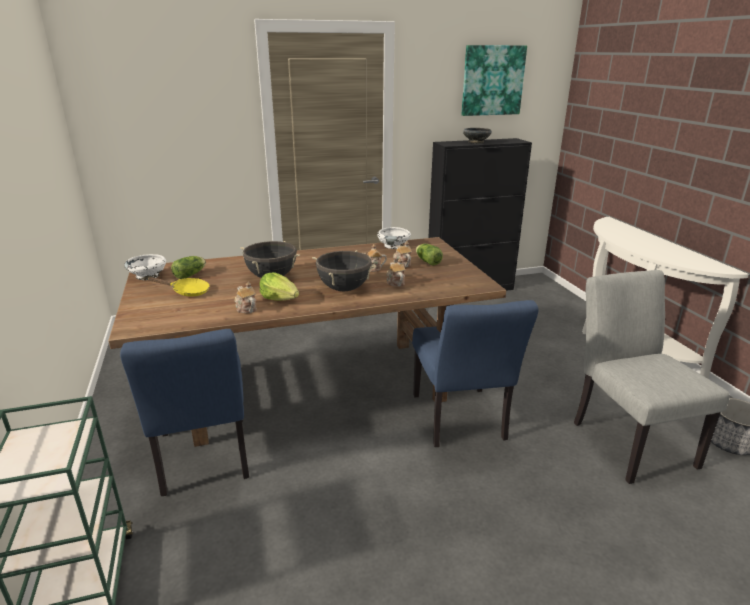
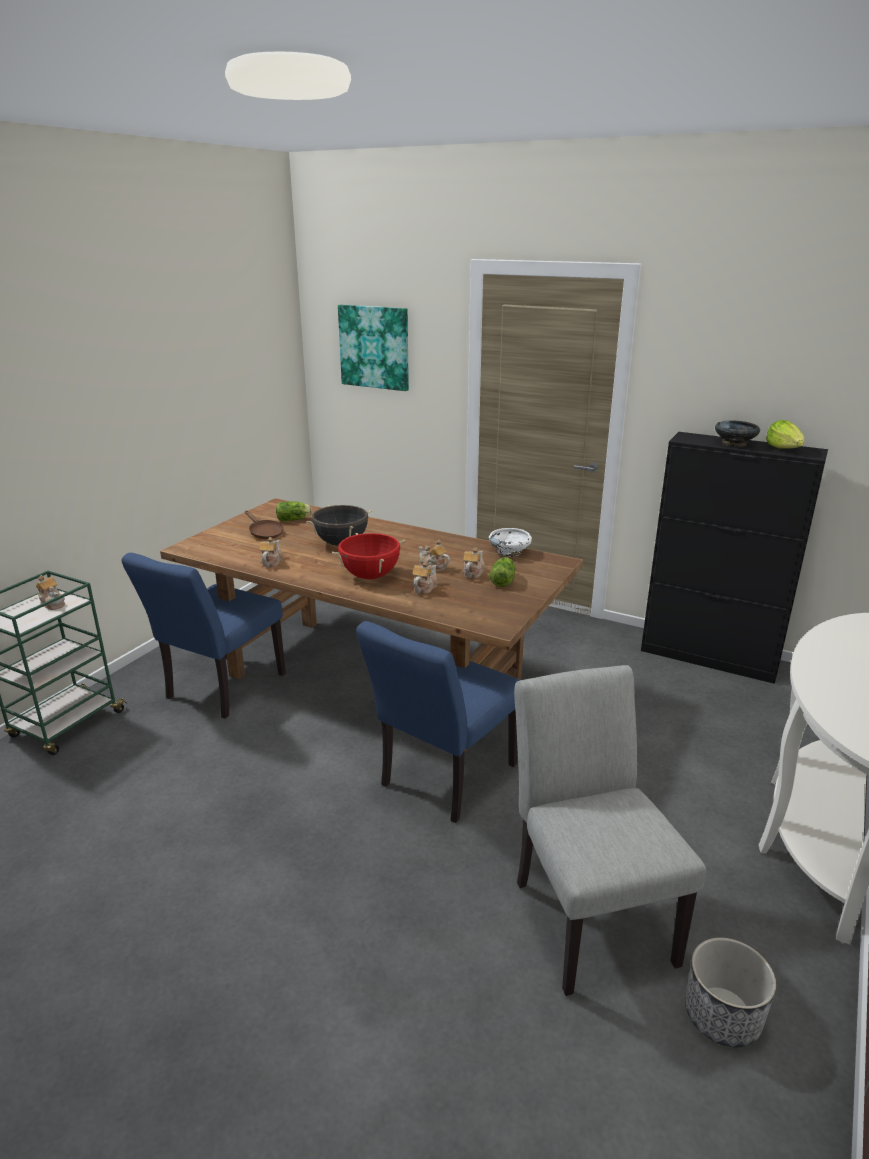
camera: 45 degrees right, 0 degrees up
white bowl [124,254,166,281] -> none
yellow frying pan [148,277,209,297] -> brown frying pan [245,511,284,539]
lettuce [260,272,299,301] -> lettuce moved to [766,420,804,449]
black cooking pot [312,250,377,291] -> red cooking pot [332,533,405,579]
picture [461,45,527,116] -> picture moved to [338,304,409,391]
grey chair [574,270,730,484] -> grey chair turned 45 degrees counterclockwise [514,665,706,996]
none -> teapot [35,575,65,610]

